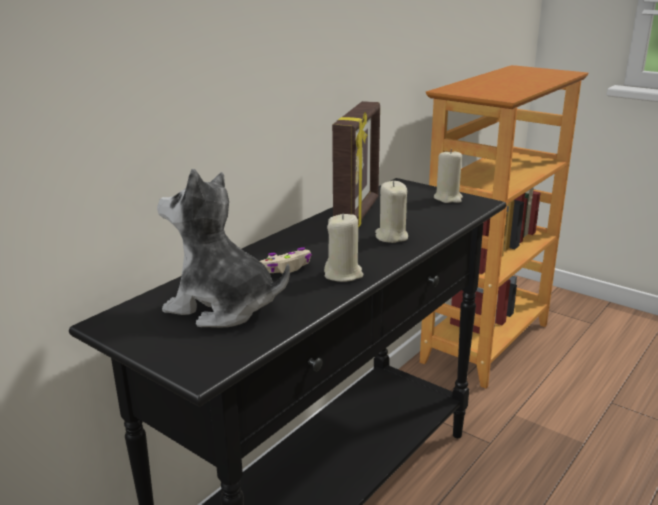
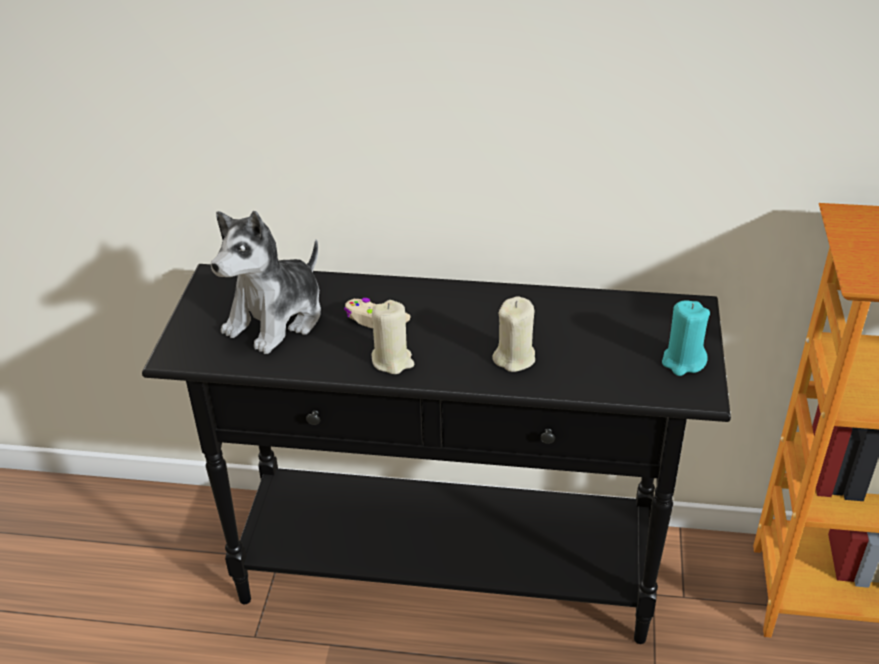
camera: 60 degrees right, 15 degrees up
plush toy [157,169,290,328] -> plush toy turned 135 degrees counterclockwise [211,211,321,354]
picture frame [332,101,380,228] -> none
beige candle [434,149,463,203] -> turquoise candle [662,300,710,376]

